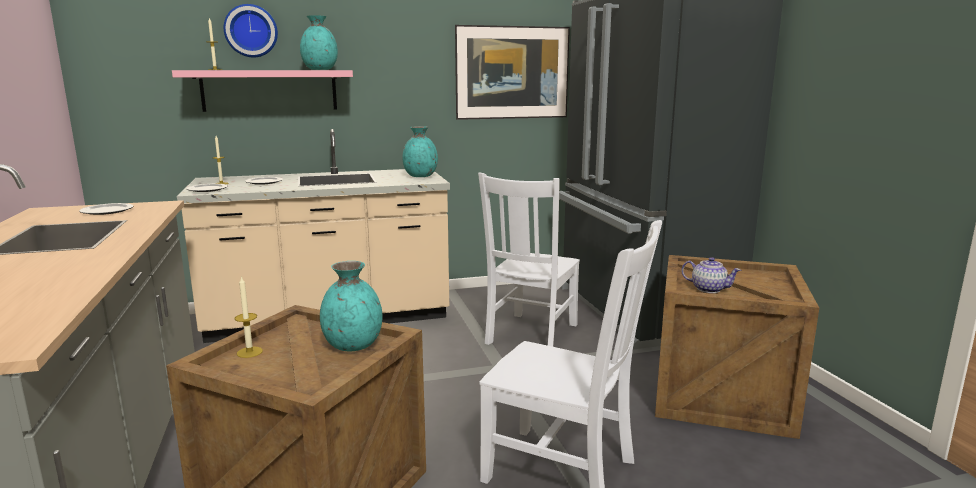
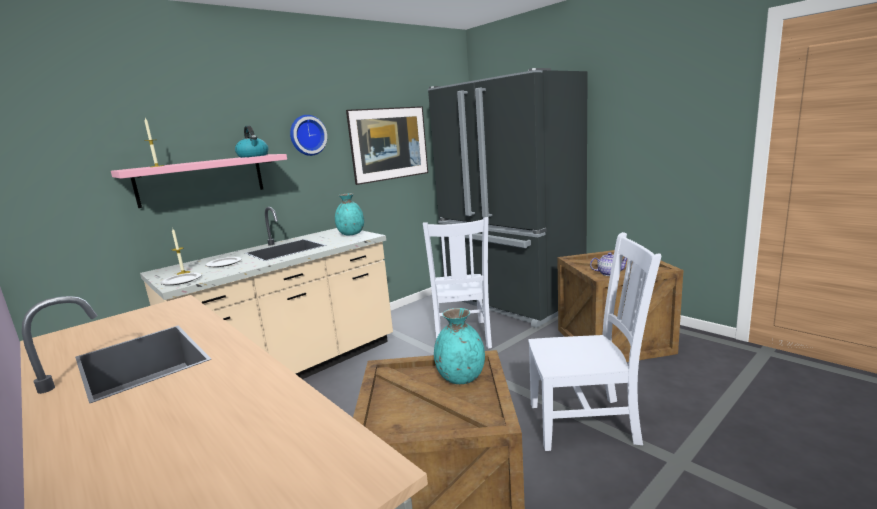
camera: 25 degrees left, 0 degrees up
plate [79,203,133,215] -> none
wall clock [224,4,278,57] -> wall clock moved to [290,115,327,156]
candle [235,276,263,358] -> none
turquoise vase [300,15,338,70] -> kettle [235,126,268,158]

